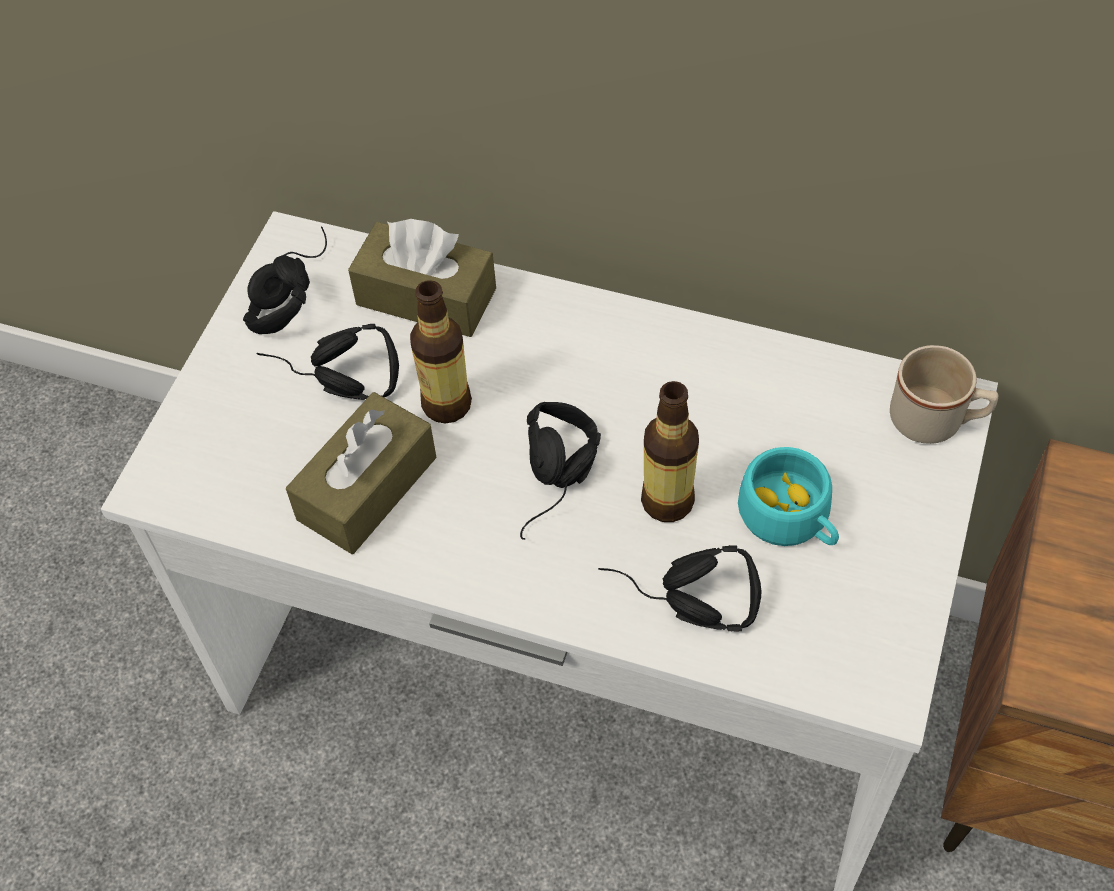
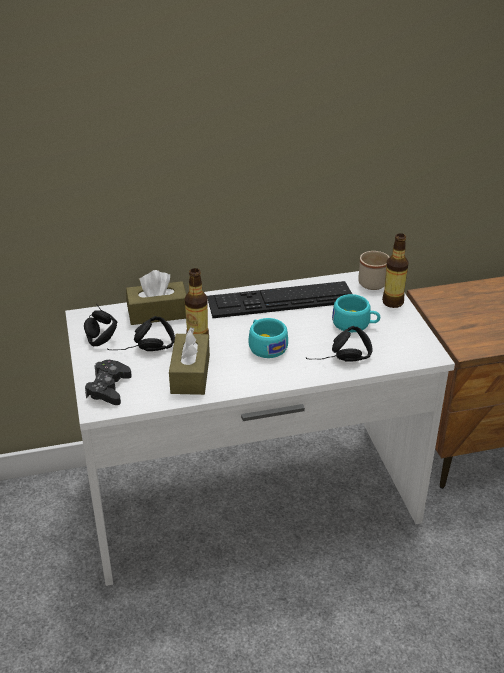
camera: 35 degrees left, 20 degrees down
black headphones [520,402,601,540] -> turquoise cup [249,318,288,358]
bottle [641,381,699,522] -> bottle moved to [382,233,409,308]
none -> black game controller [85,360,132,405]
none -> keyboard [207,281,352,318]

